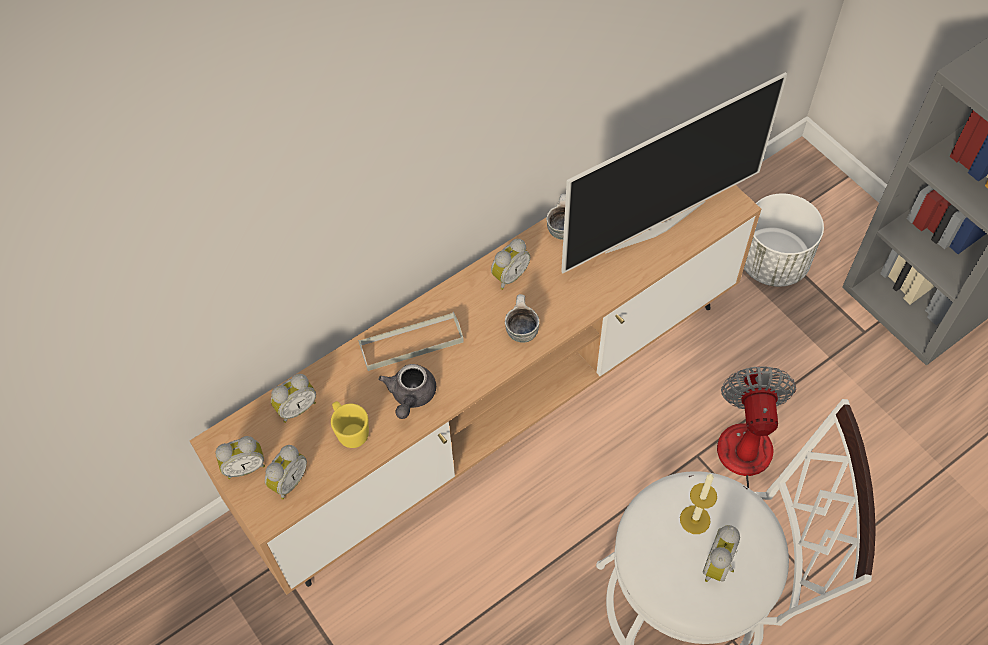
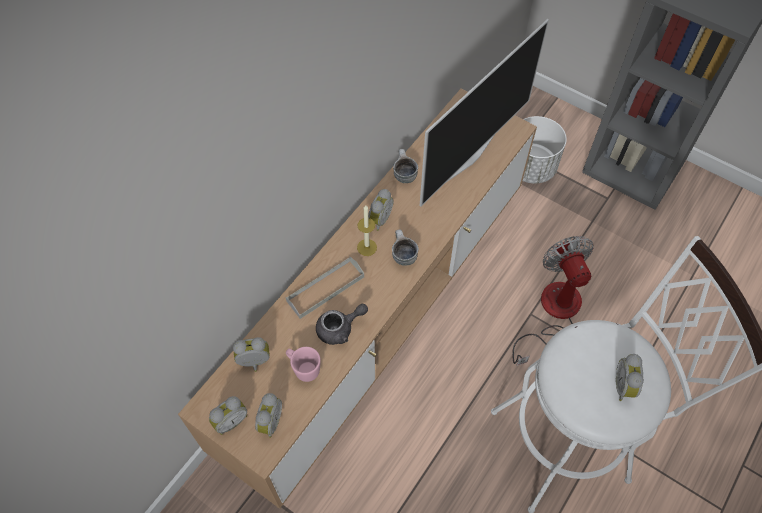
camera: 20 degrees left, 0 degrees up
alarm clock [271,374,316,423] -> alarm clock turned 135 degrees counterclockwise [233,337,270,372]
yellow mug [331,401,369,448] -> pink mug [286,347,321,382]
grey teapot [378,364,436,419] -> grey teapot turned 105 degrees counterclockwise [316,304,368,345]
candle [680,473,717,534] -> candle moved to [357,205,377,256]

